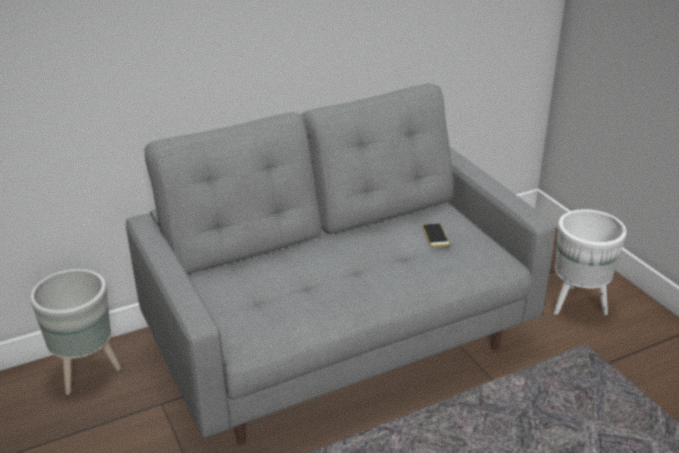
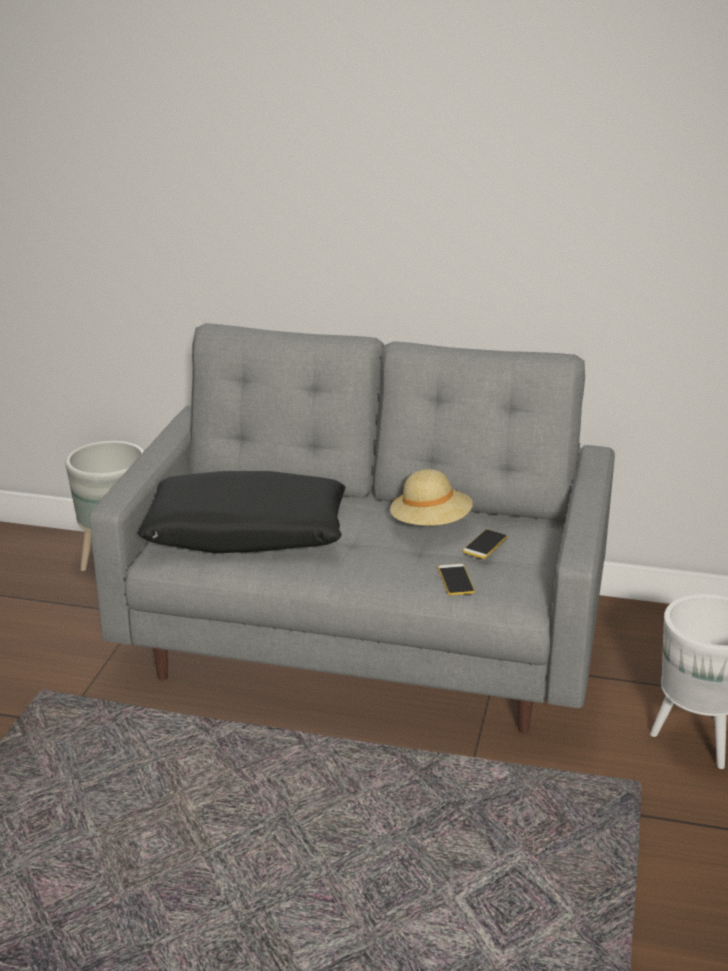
camera: 40 degrees right, 5 degrees down
none -> black pillow [137,471,345,553]
none -> beige hat [390,469,473,526]
none -> phone [438,564,475,595]

